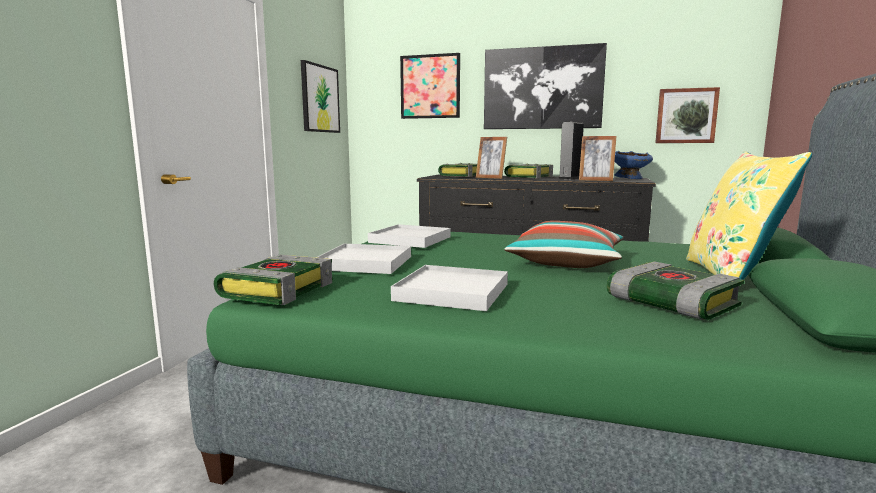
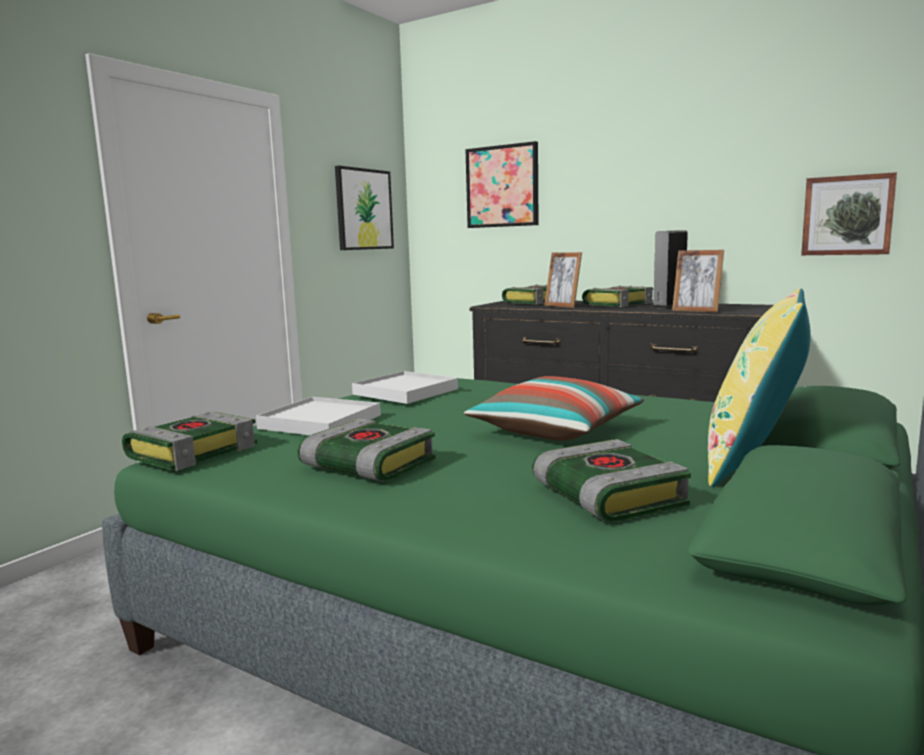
camera: 15 degrees right, 0 degrees up
white tray [391,265,508,311] -> book [297,419,436,481]
picture [484,43,607,129] -> none
blue bowl [614,151,653,179] -> none

